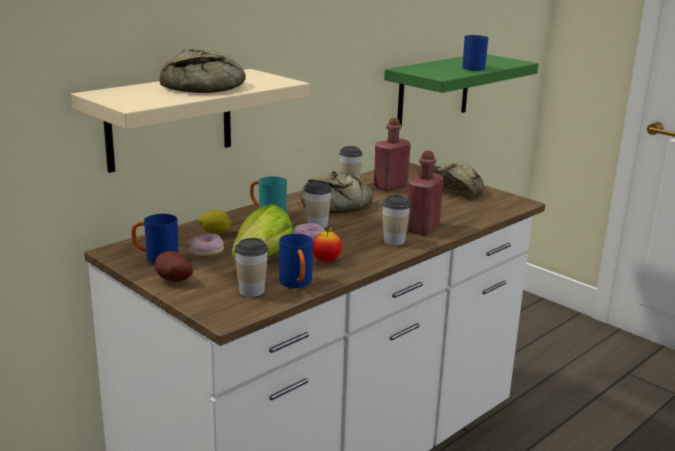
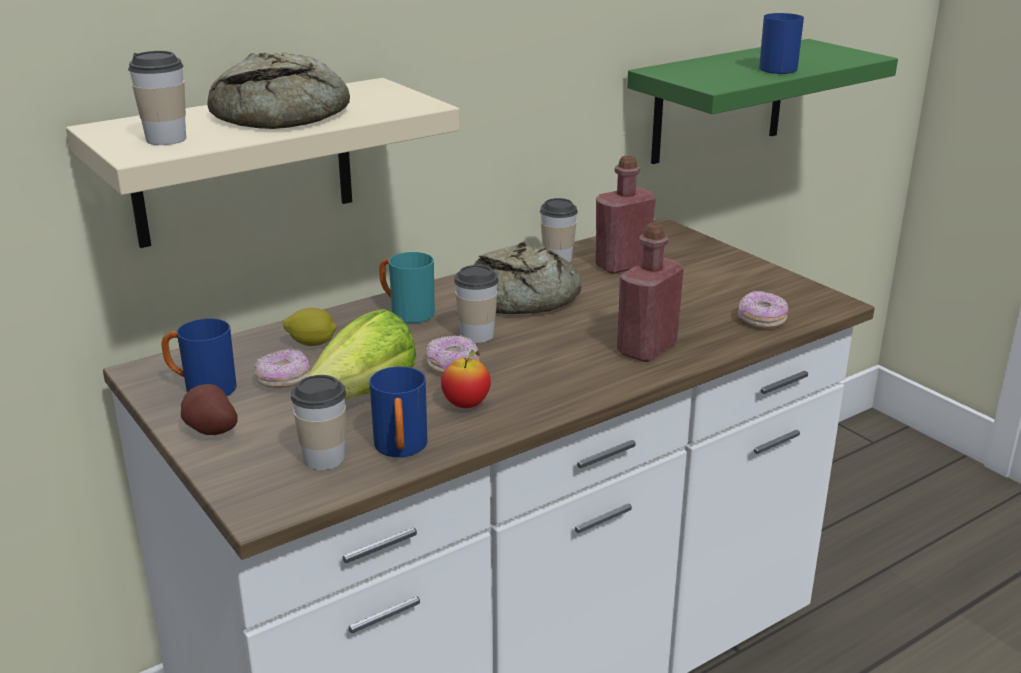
camera: 10 degrees right, 5 degrees up
cup [382,195,411,245] -> cup moved to [128,51,186,145]
bread [417,163,484,198] -> none
none -> donut [738,291,788,328]

